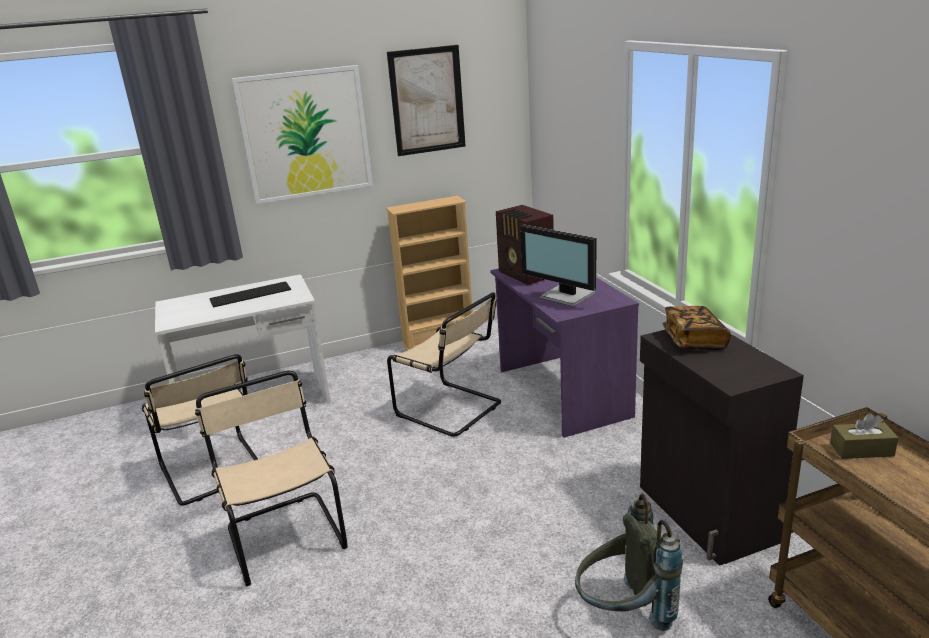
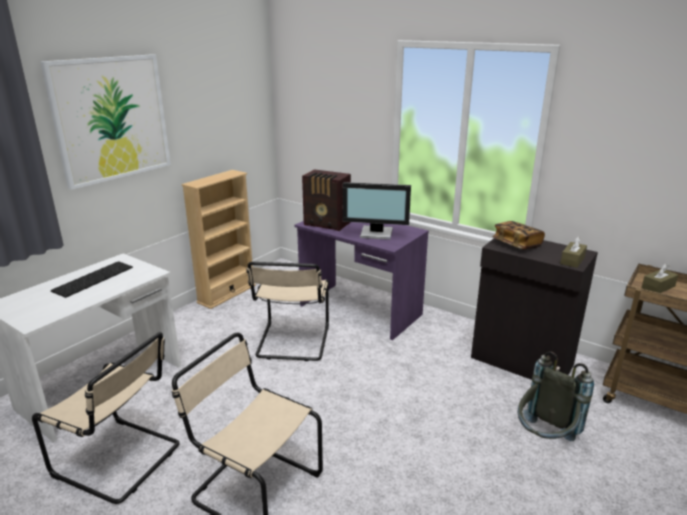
camera: 35 degrees left, 0 degrees up
picture [387,45,466,156] -> none
beige chair [387,292,501,437] -> beige chair turned 90 degrees clockwise [246,262,329,361]
none -> brown tissue box [560,237,587,268]

